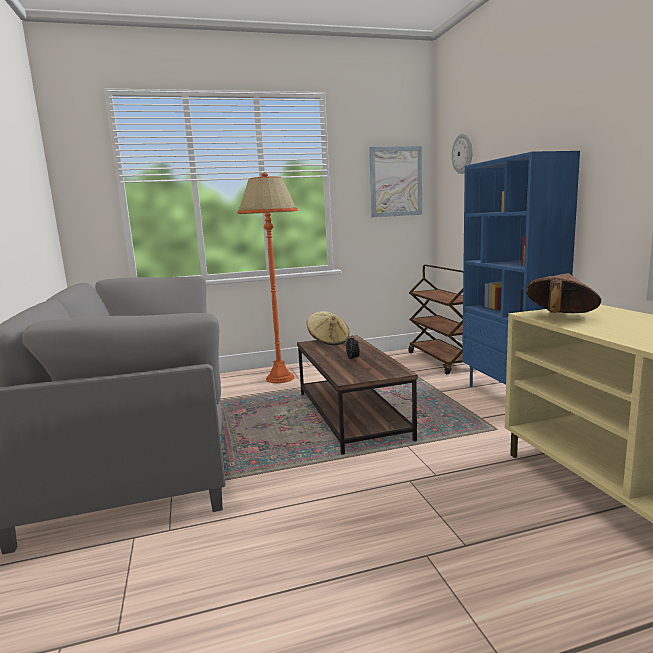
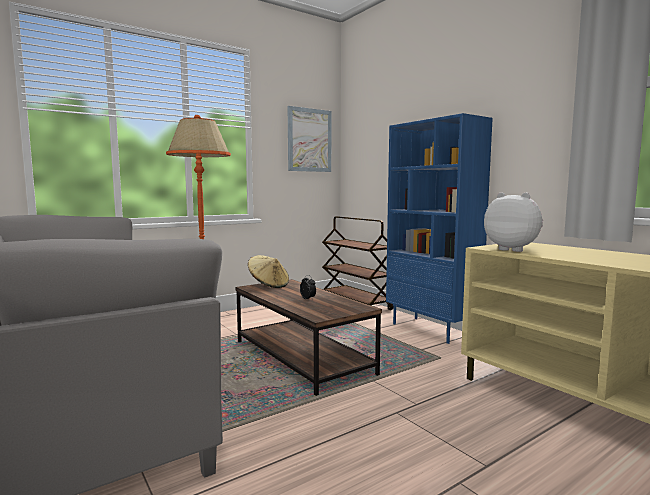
camera: 20 degrees left, 5 degrees down
wall clock [452,134,473,174] -> none
brown hat [526,273,601,313] -> plush toy [484,192,543,252]

